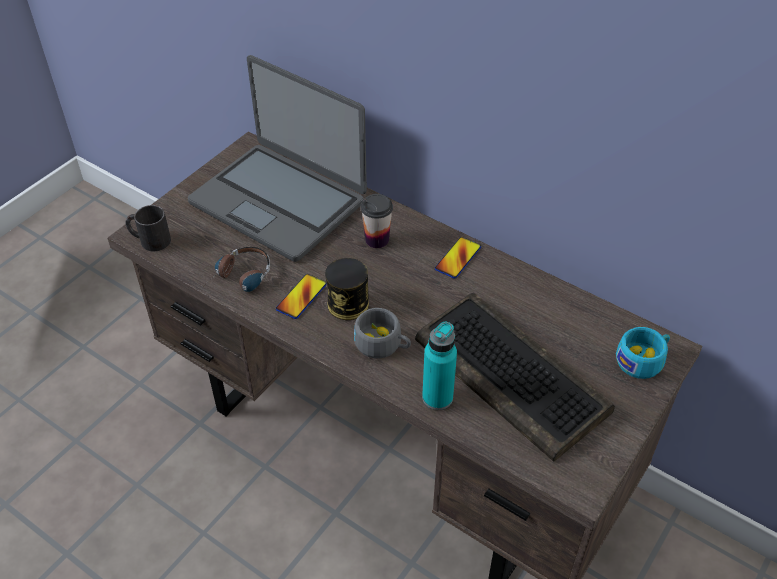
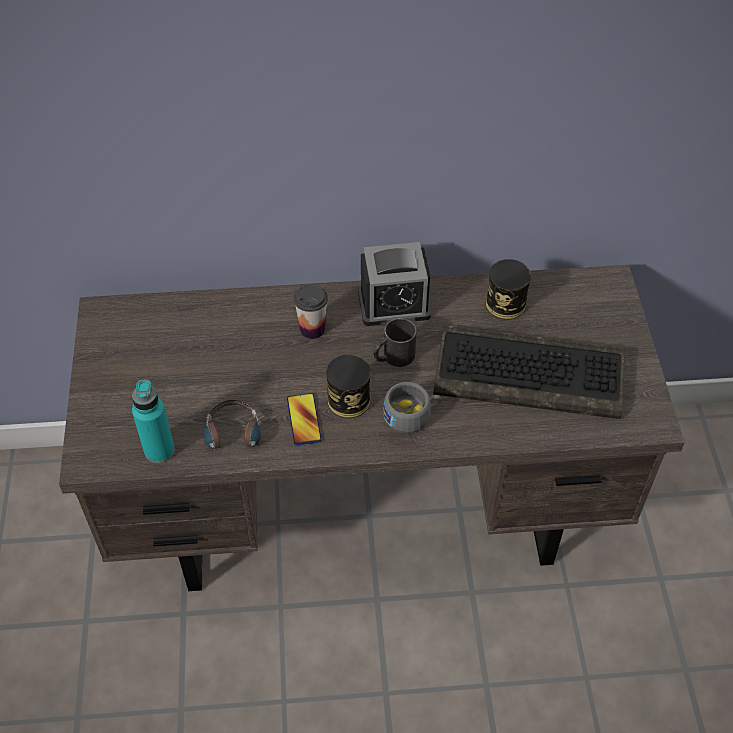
camera: 40 degrees left, 5 degrees up
black mug [126,205,171,251] -> black mug moved to [373,318,417,367]
laptop [188,55,367,262] -> none
turquoise bottle [422,322,457,410] -> turquoise bottle moved to [132,379,175,463]
phone [435,237,481,279] -> alarm clock [358,242,431,326]
turquoise cup [616,327,670,379] -> none
none -> can [486,259,531,320]

